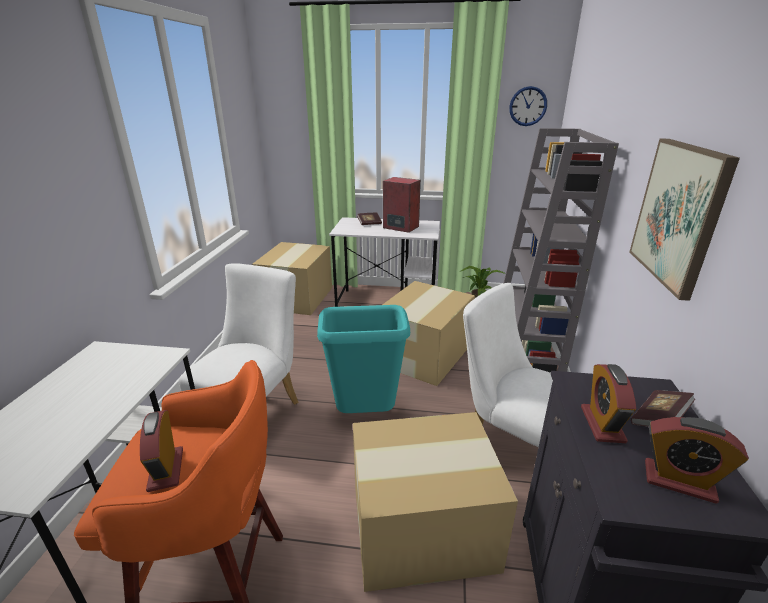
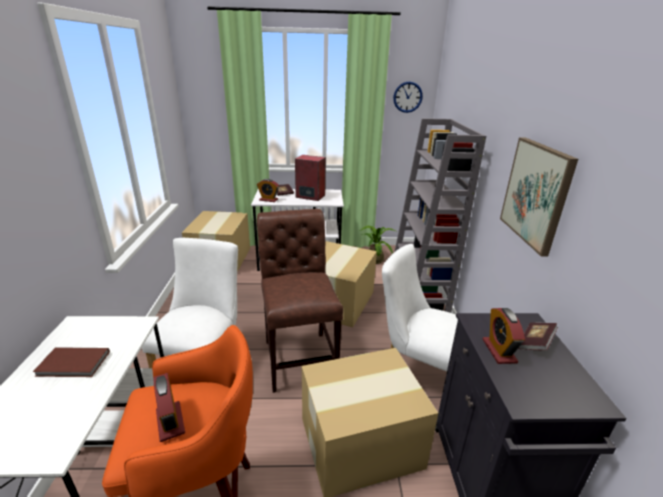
camera: 10 degrees left, 0 degrees up
turquoise trash can [317,305,410,413] -> brown chair [257,209,343,393]
alarm clock [645,417,749,504] -> alarm clock moved to [257,179,279,202]
none -> brown book [33,347,110,377]

